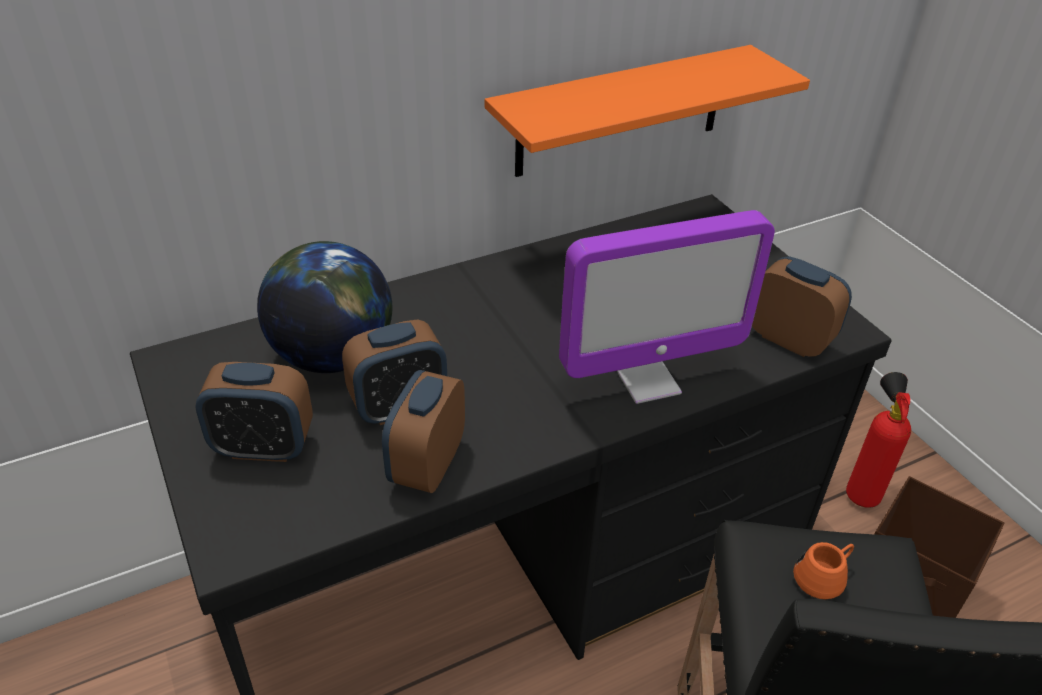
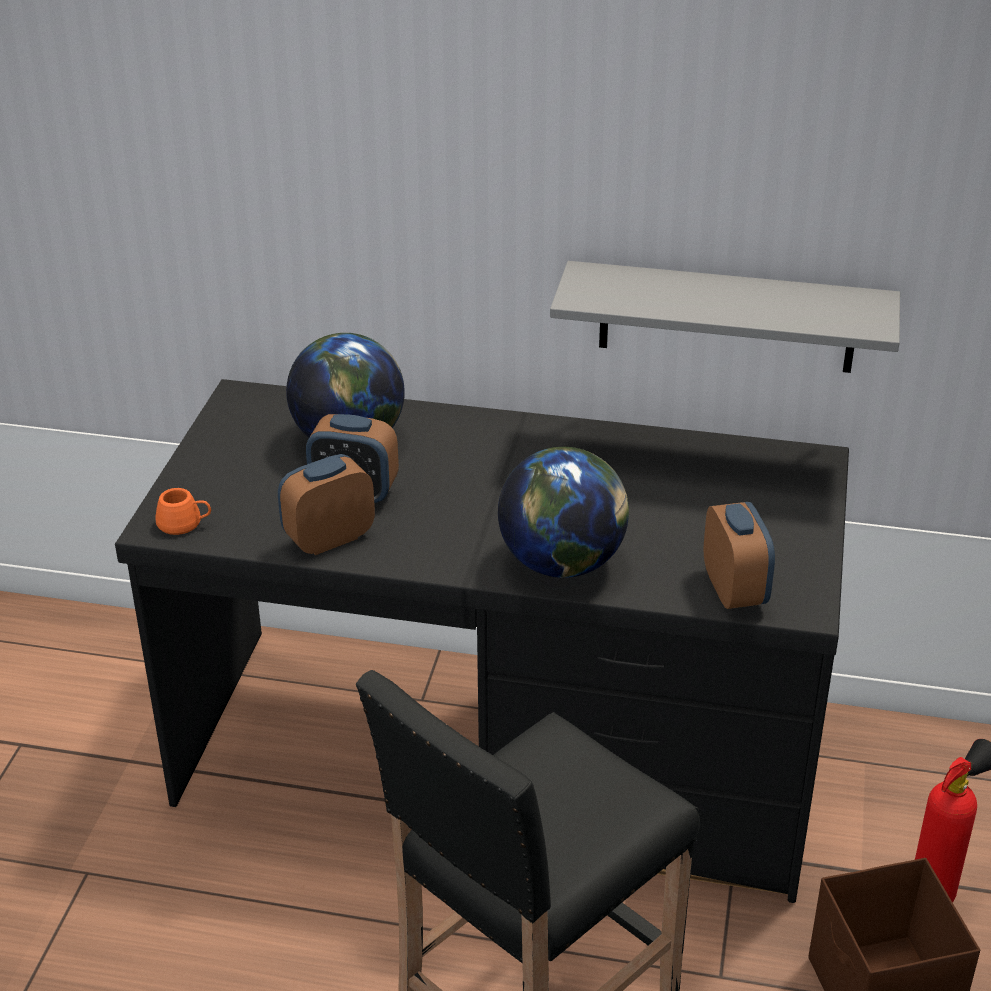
camera: 40 degrees right, 5 degrees down
alarm clock [195,362,313,462] -> none
orange shelf [485,45,810,177] -> grey shelf [550,261,900,373]
monitor [559,210,775,404] -> globe [498,447,629,578]
orange mug [793,542,854,599] -> orange mug moved to [155,488,211,535]

